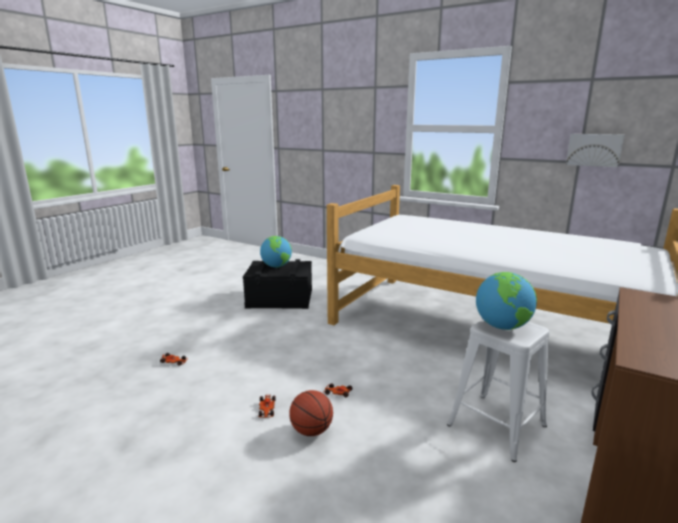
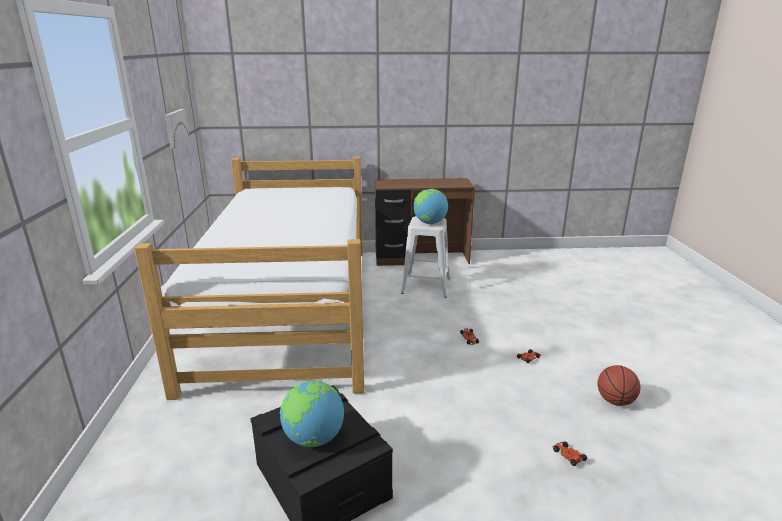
camera: 125 degrees left, 5 degrees up
basketball [289,390,333,436] -> basketball moved to [598,365,641,406]

